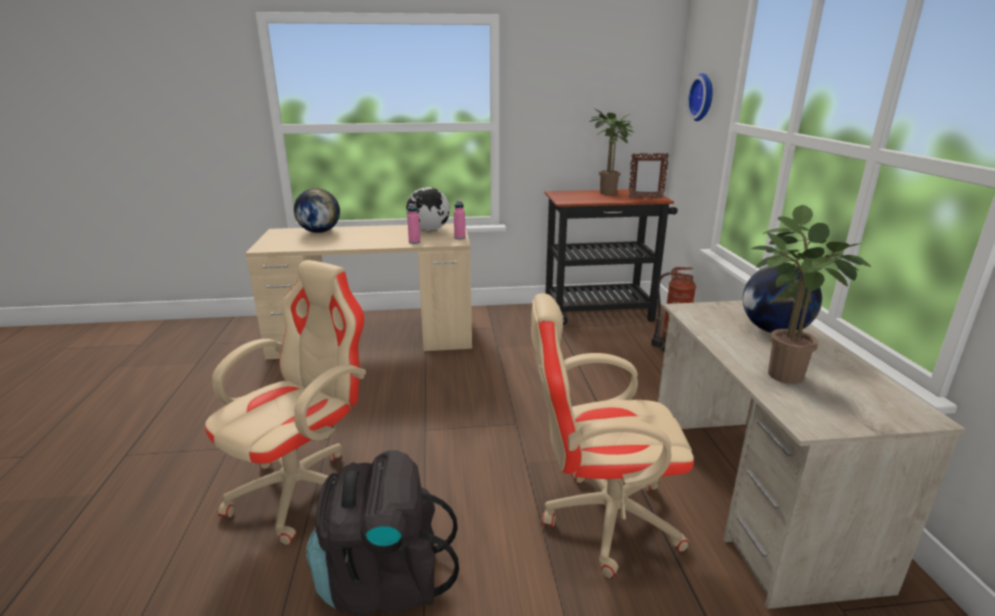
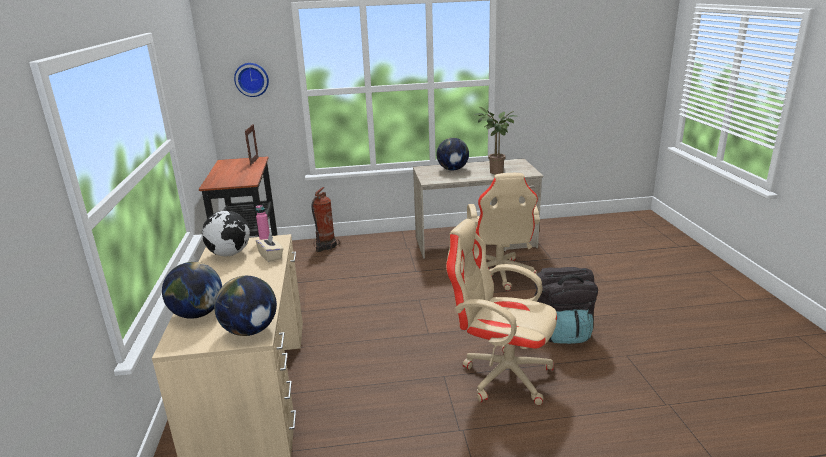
camera: 90 degrees left, 0 degrees up
pink bottle [407,203,420,244] -> beige tissue box [256,233,283,262]
potted plant [589,109,634,195] -> none
none -> globe [214,276,277,336]

